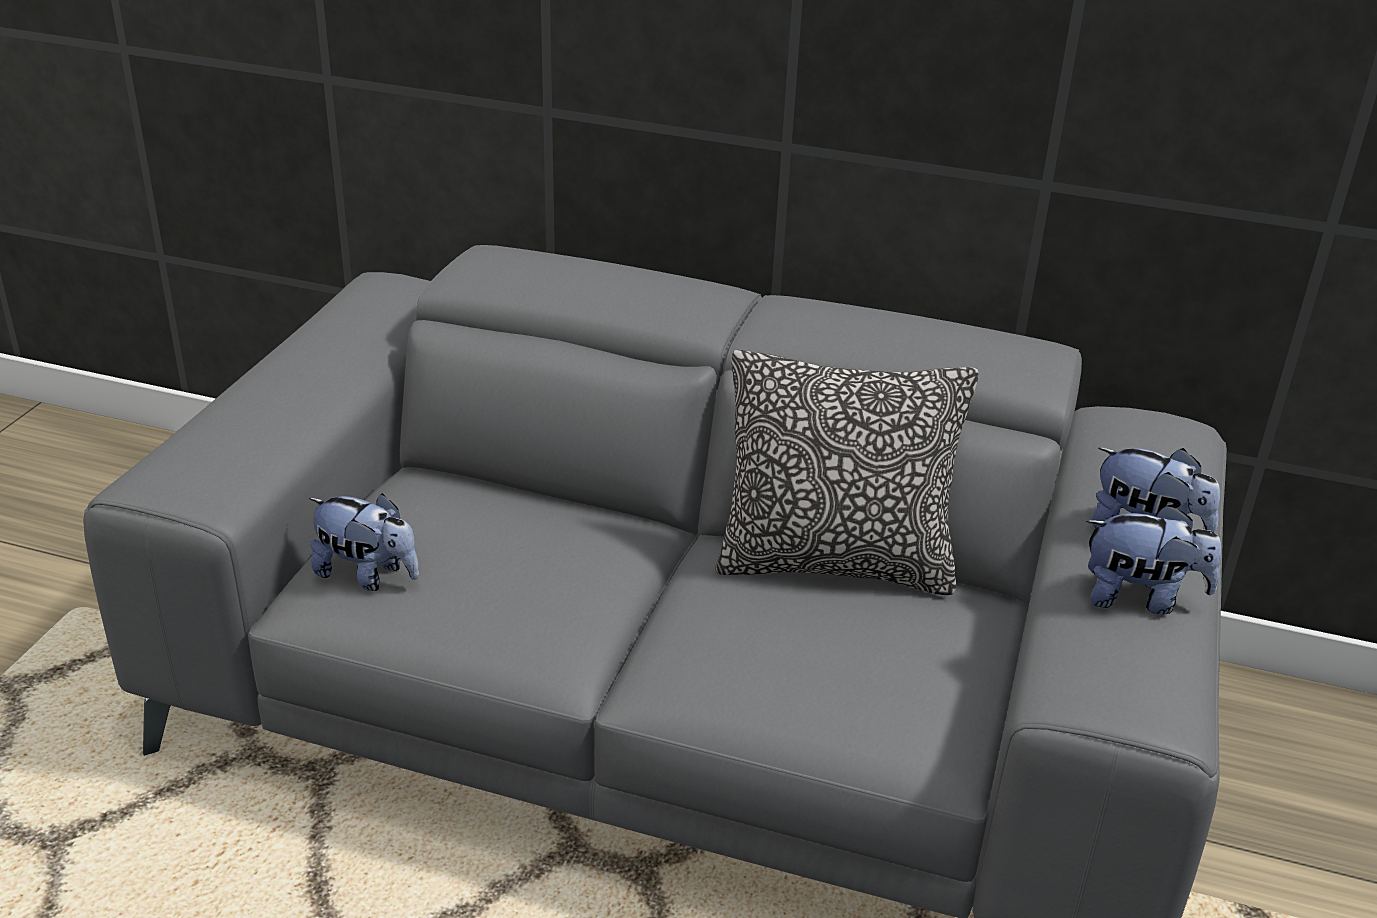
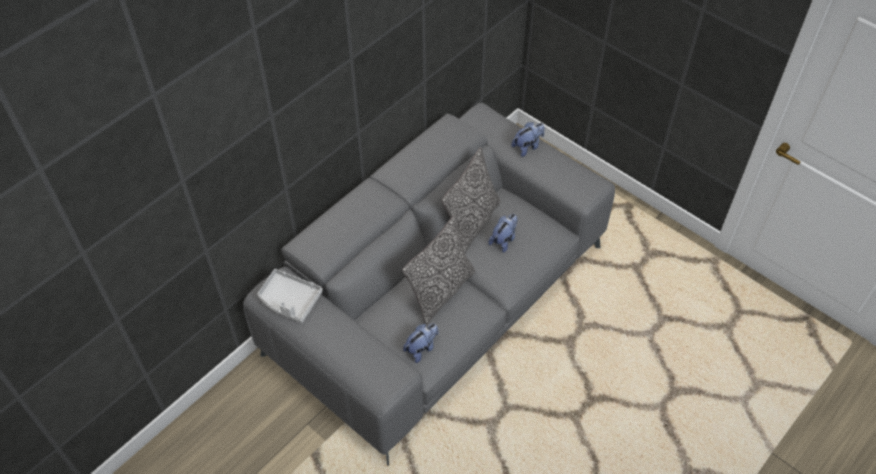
camera: 65 degrees left, 20 degrees up
plush toy [1086,505,1221,614] -> plush toy moved to [489,214,518,253]
none -> grey tray [257,269,323,323]
none -> pillow [402,215,475,326]

